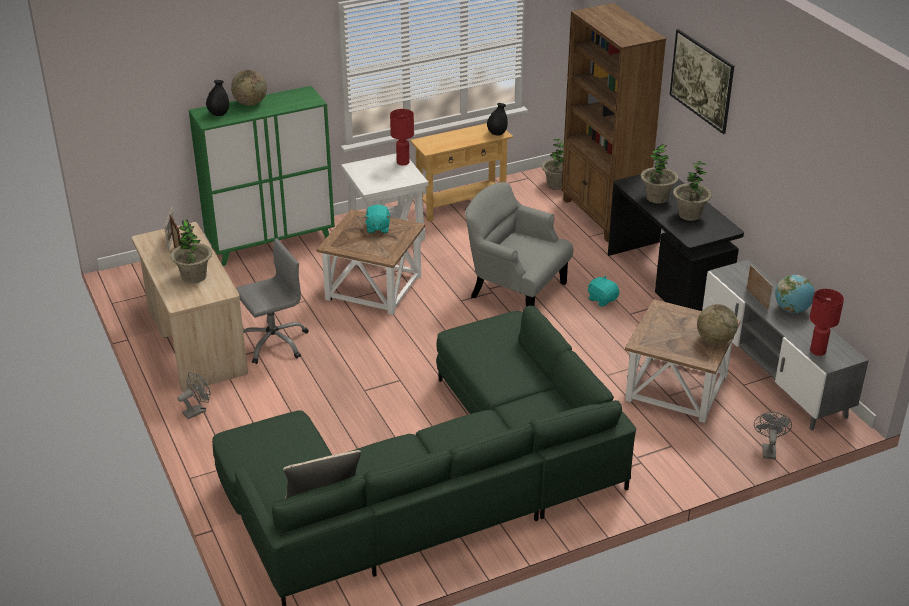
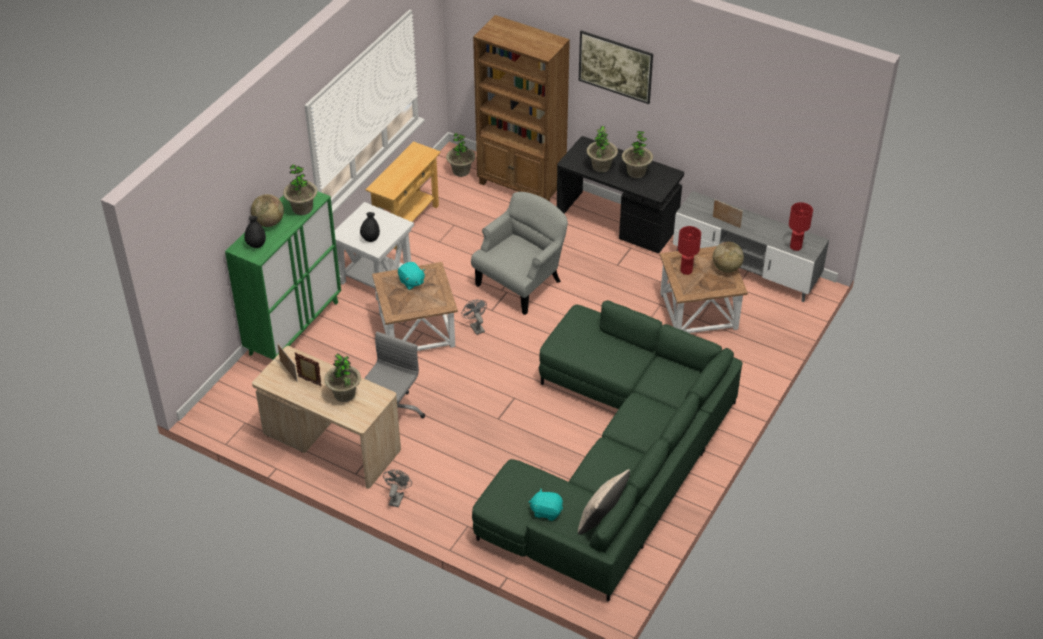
camera: 35 degrees left, 10 degrees up
red table lamp [390,109,414,166] -> red table lamp moved to [678,226,701,275]
grey armchair [465,182,573,306] -> grey armchair turned 135 degrees clockwise [471,192,568,315]
black vase [487,103,508,136] -> black vase moved to [360,212,380,242]
turquoise plush toy [588,276,619,307] -> turquoise plush toy moved to [529,489,563,521]
grey fan [754,412,792,460] -> grey fan moved to [462,300,487,335]
globe [775,275,815,313] -> none
none -> potted plant [283,164,318,215]

